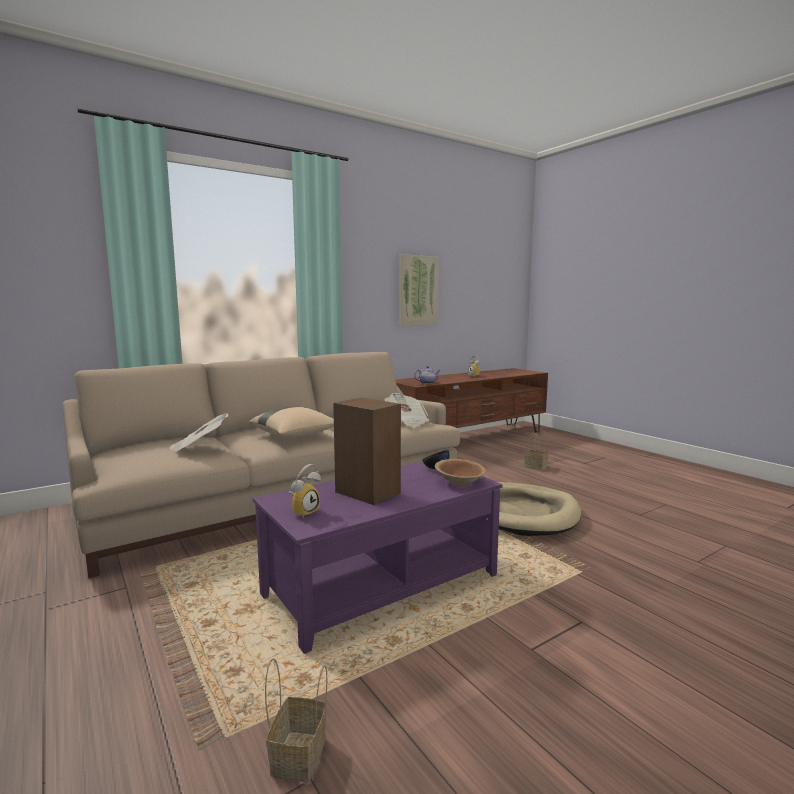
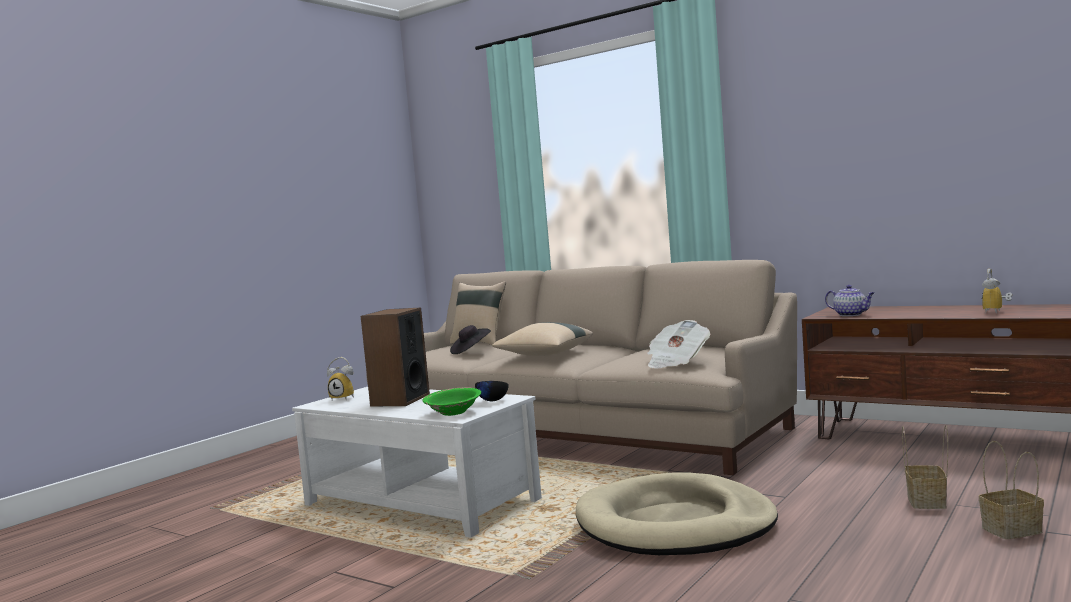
camera: 70 degrees right, 5 degrees down
newspaper [170,413,229,452] -> black hat [450,325,491,354]
purple coffee table [252,461,503,654] -> white coffee table [292,387,542,538]
basket [265,658,327,782] -> basket moved to [979,441,1044,539]
picture [399,254,439,325] -> none
brown bowl [435,459,486,486] -> green bowl [422,387,481,416]
none -> beige pillow [450,281,506,345]

